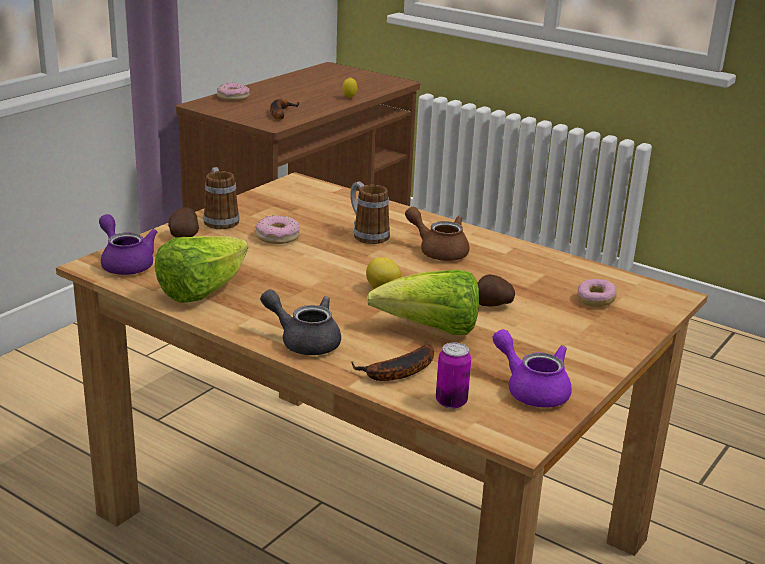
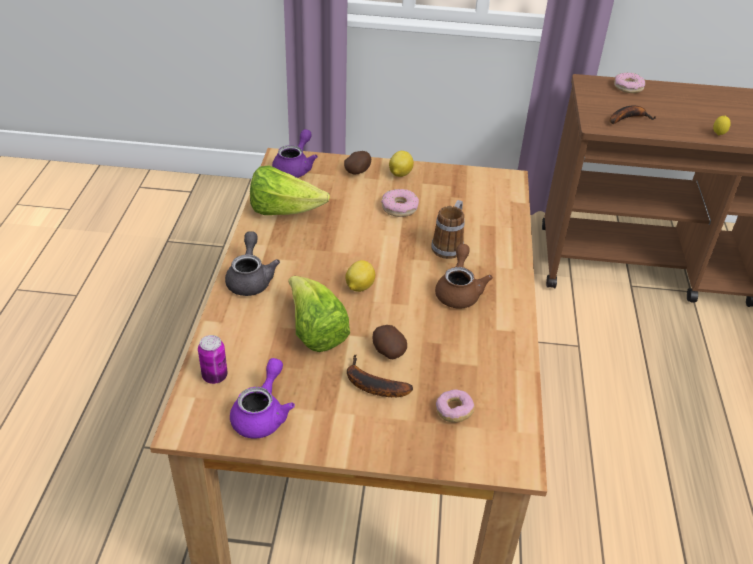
camera: 60 degrees right, 15 degrees up
mug [203,167,240,229] -> lemon [389,151,414,177]
banana [351,344,434,381] -> banana moved to [347,355,413,397]

